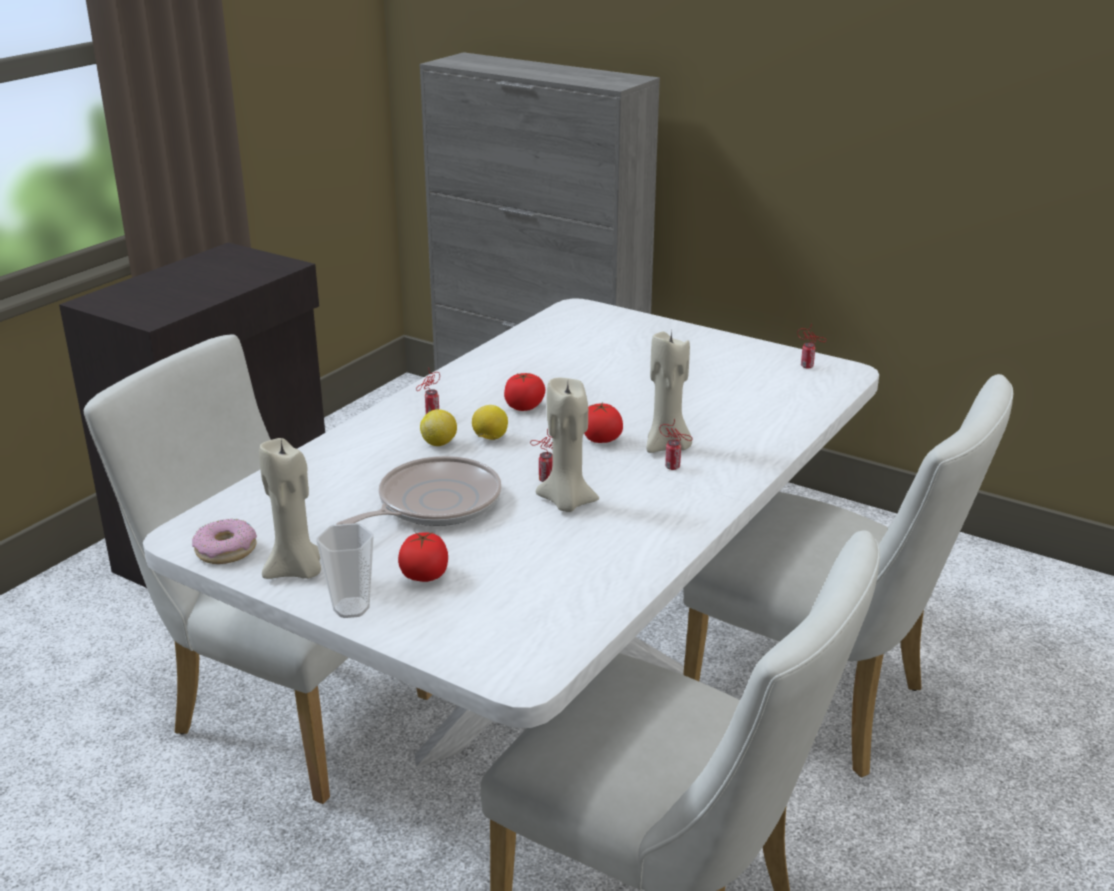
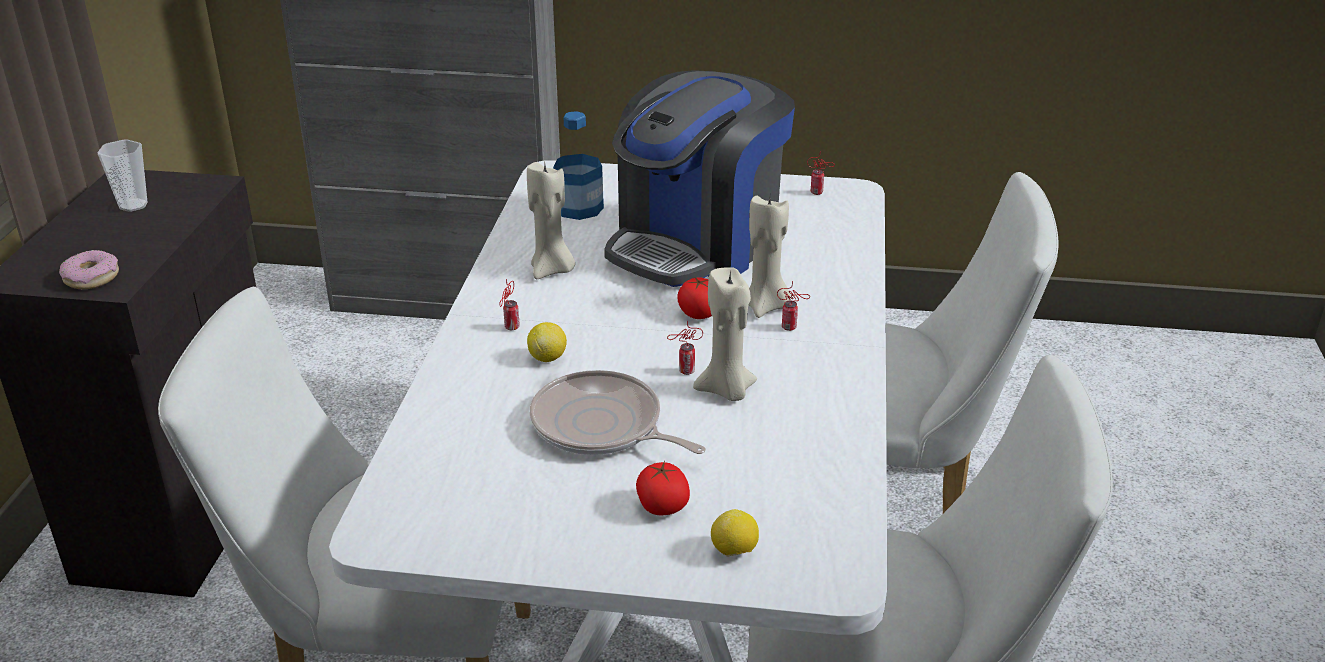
camera: 25 degrees left, 5 degrees up
donut [192,519,257,564] -> donut moved to [59,250,119,289]
beige candle [259,438,321,579] -> beige candle moved to [527,162,575,279]
cup [316,523,374,618] -> cup moved to [97,139,148,212]
frying pan [336,456,502,526] -> frying pan turned 75 degrees counterclockwise [530,370,706,455]
lemon [472,405,508,440] -> lemon moved to [711,509,759,556]
tomato [504,373,545,411] -> none
none -> bottle [553,111,604,220]
none -> coffee machine [604,70,795,287]

